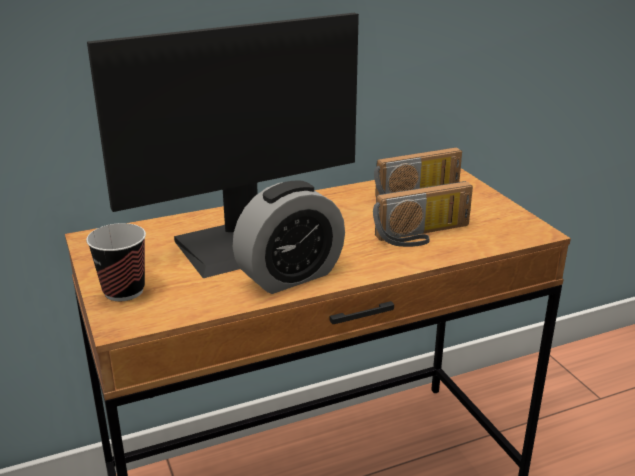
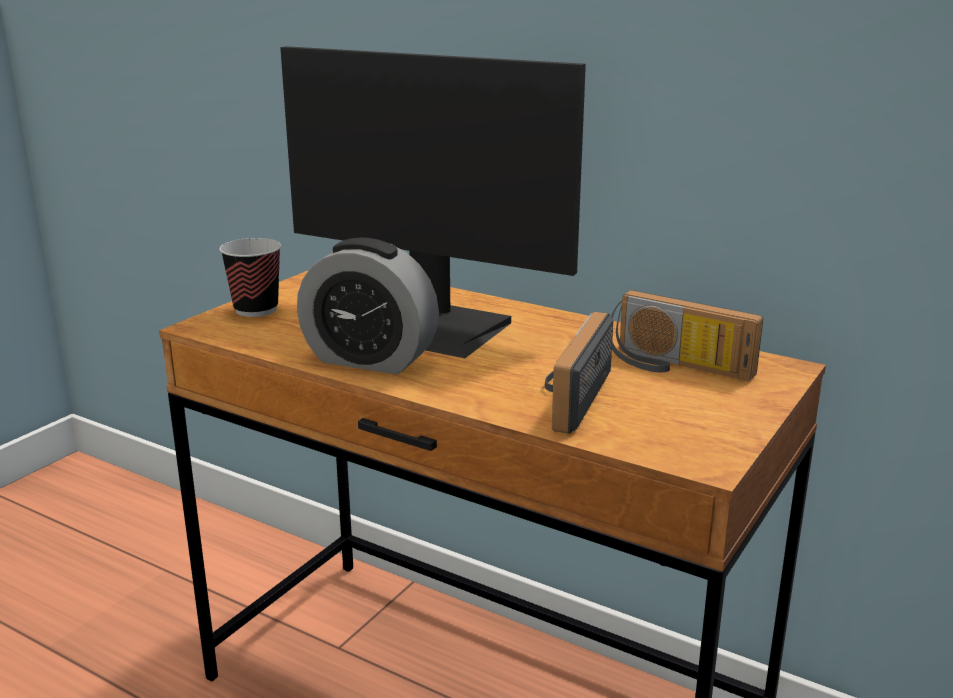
camera: 55 degrees right, 5 degrees down
radio [373,181,473,247] -> radio turned 75 degrees clockwise [545,312,614,434]

